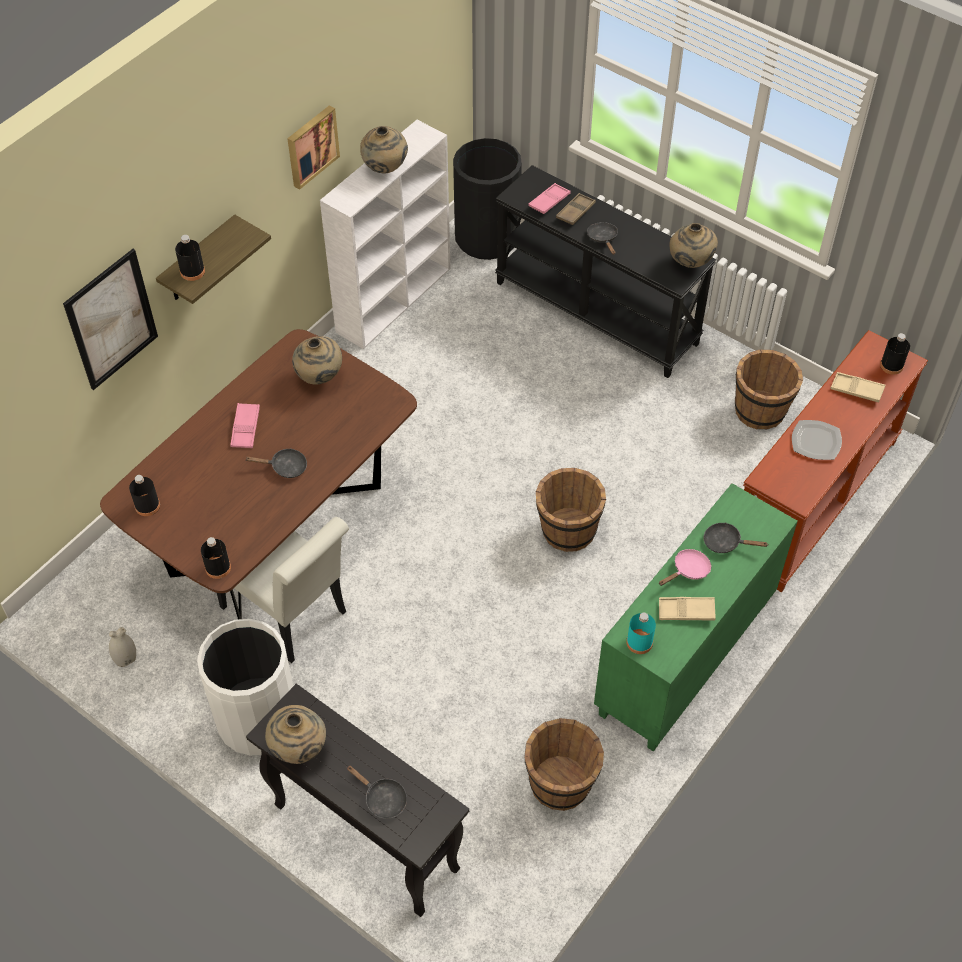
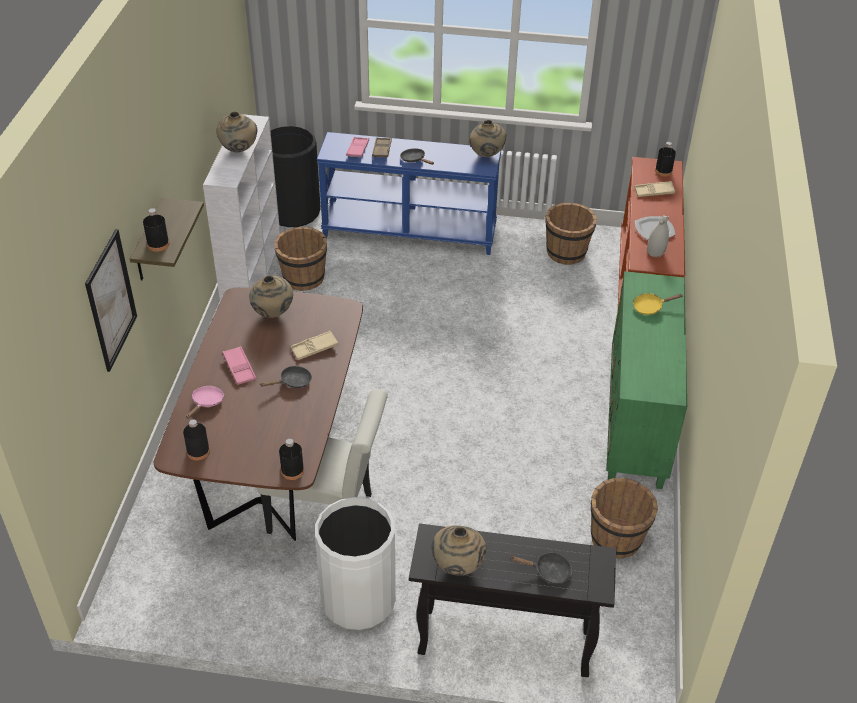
camera: 30 degrees left, 10 degrees down
white vase [109,627,136,667] -> white vase moved to [647,215,669,257]
picture [287,106,340,190] -> none
black console table [495,165,716,378] -> blue console table [317,132,501,255]
brown bucket [536,468,606,552] -> brown bucket moved to [274,227,327,291]
turquoise bottle [626,612,656,654] -> none
pink frying pan [659,549,711,586] -> pink frying pan moved to [186,386,224,419]
beige tray [659,597,716,620] -> beige tray moved to [291,331,338,360]
black frying pan [703,522,769,553] -> yellow frying pan [633,293,683,315]

